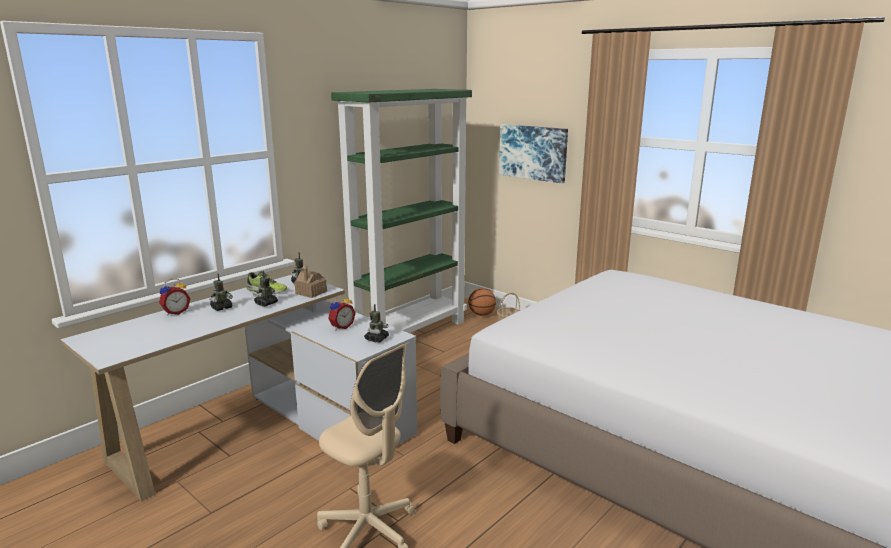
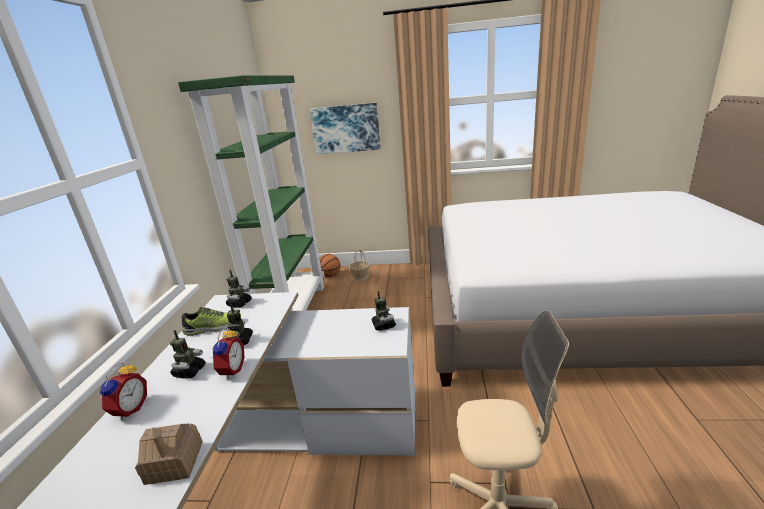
camera: 35 degrees left, 5 degrees up
toy house [294,264,327,298] -> toy house moved to [135,423,203,485]
alarm clock [328,295,356,330] -> alarm clock moved to [210,327,245,379]

